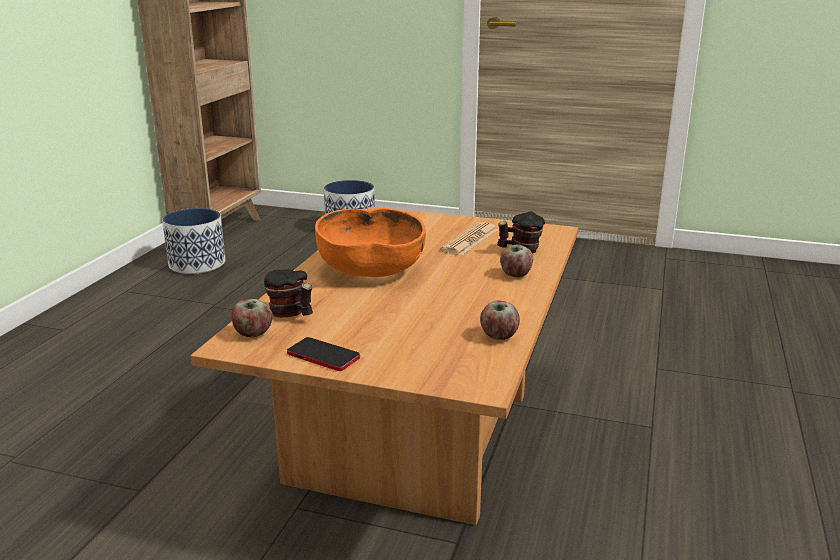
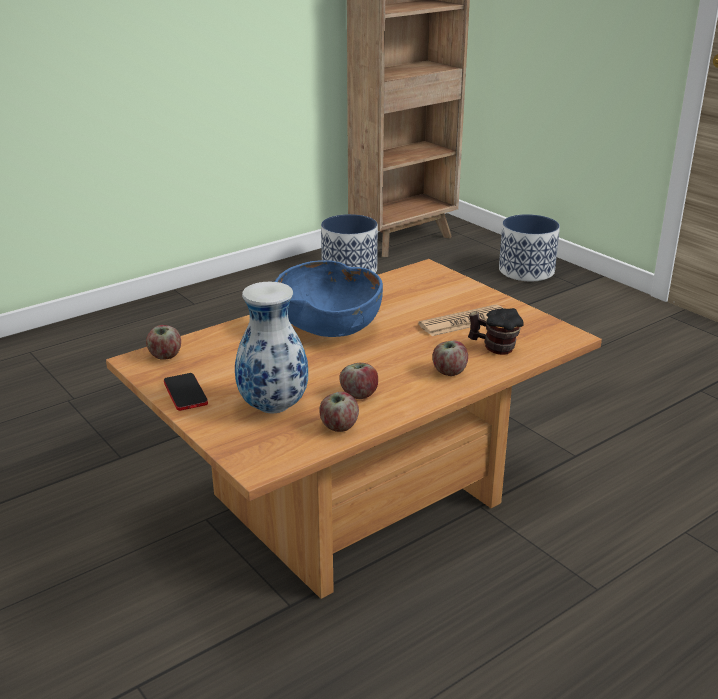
camera: 35 degrees right, 5 degrees up
mug [264,269,313,318] -> none
orange bowl [315,208,426,277] -> blue bowl [275,260,383,337]
none -> vase [235,282,308,413]
none -> apple [339,363,378,399]

